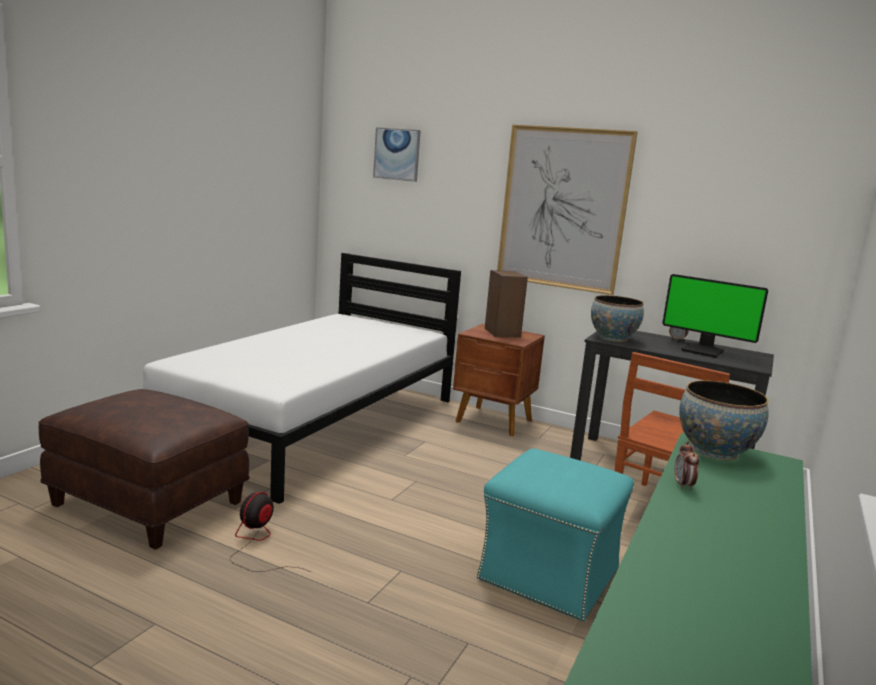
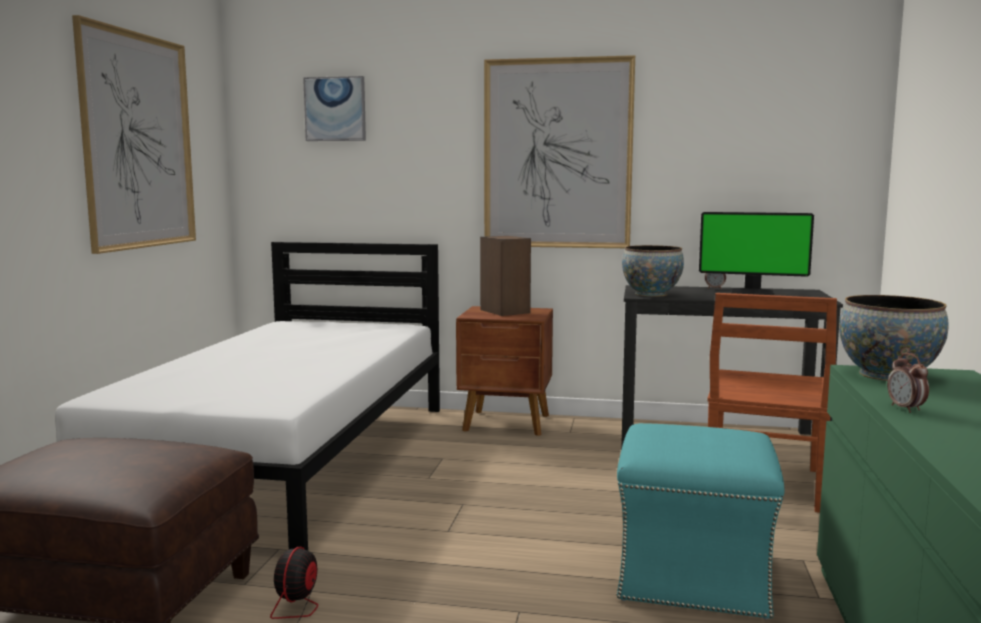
camera: 15 degrees left, 5 degrees down
none -> picture [72,15,196,254]

